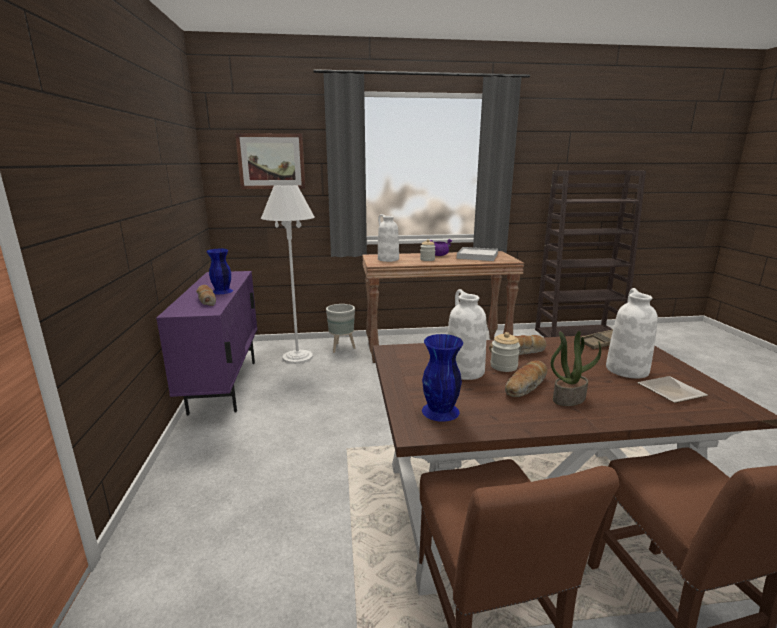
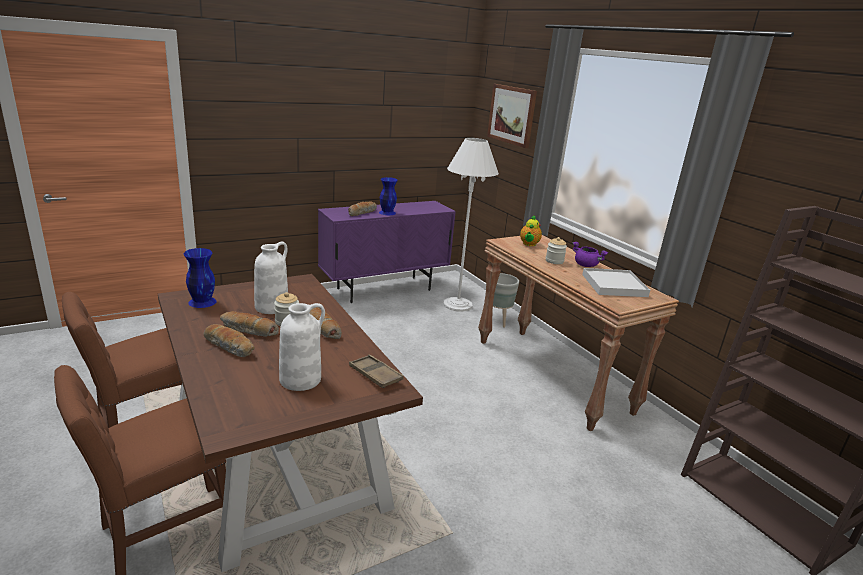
camera: 65 degrees right, 5 degrees up
white vase [378,214,399,262] -> teapot [520,216,542,246]
potted plant [551,331,601,406] -> bread [204,324,255,357]
plate [637,376,708,403] -> none

